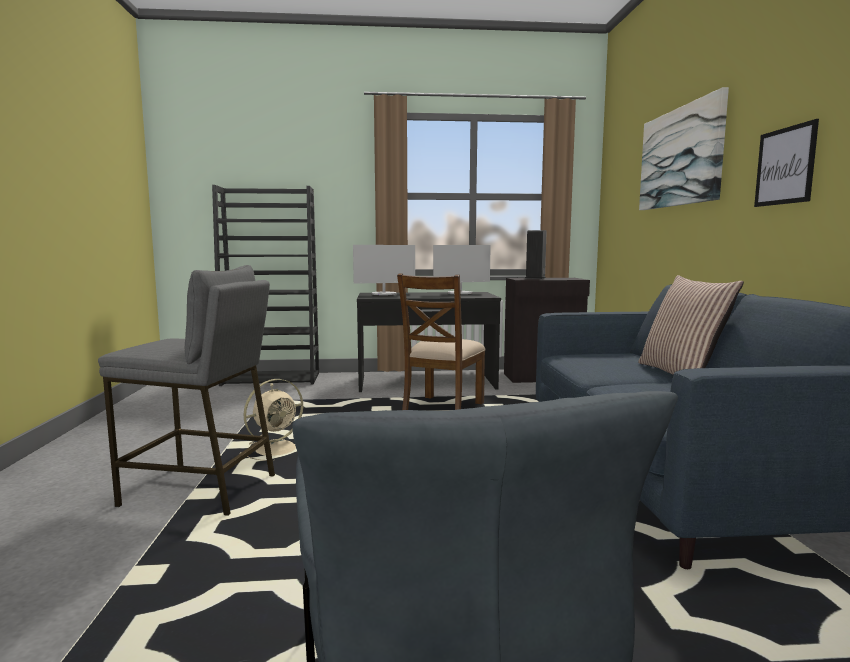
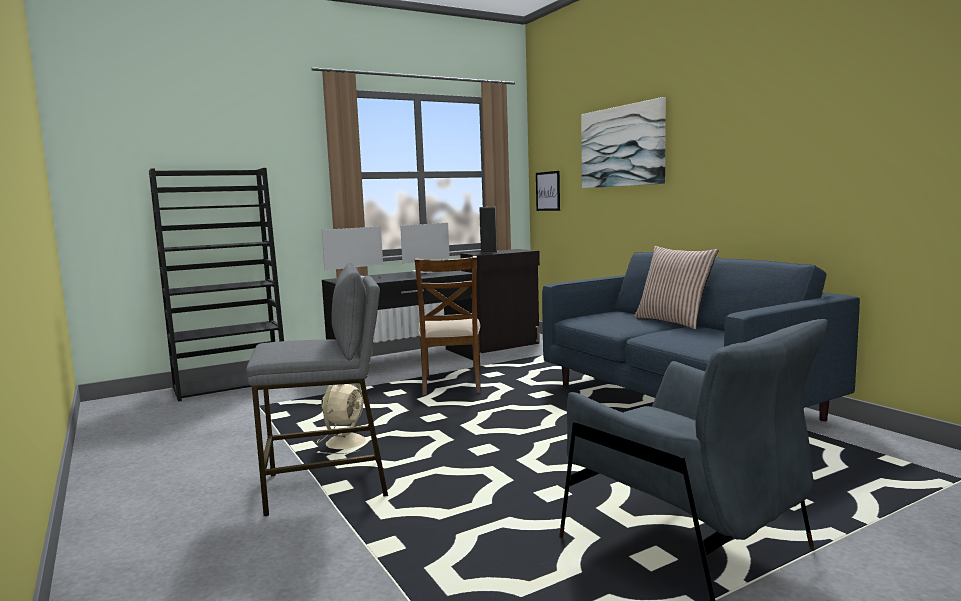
camera: 25 degrees left, 0 degrees up
picture [754,119,819,207] -> picture moved to [536,171,560,211]

